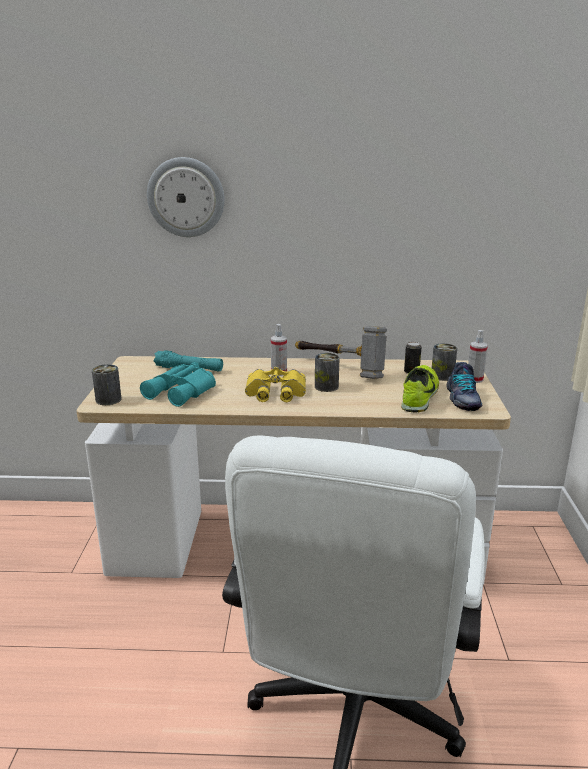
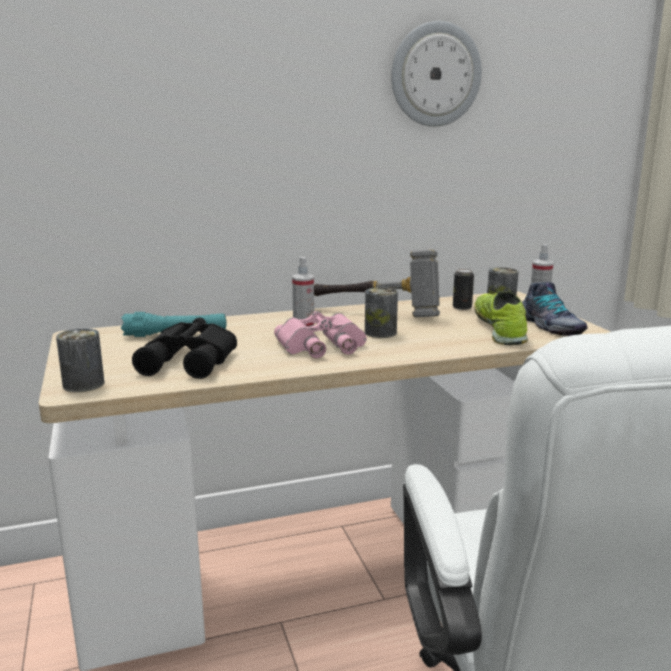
camera: 20 degrees left, 5 degrees down
turquoise binoculars [140,362,216,407] -> black binoculars [132,317,237,379]
wall clock [147,157,225,237] -> wall clock moved to [391,21,482,127]
yellow binoculars [245,367,306,402] -> pink binoculars [274,311,367,358]

